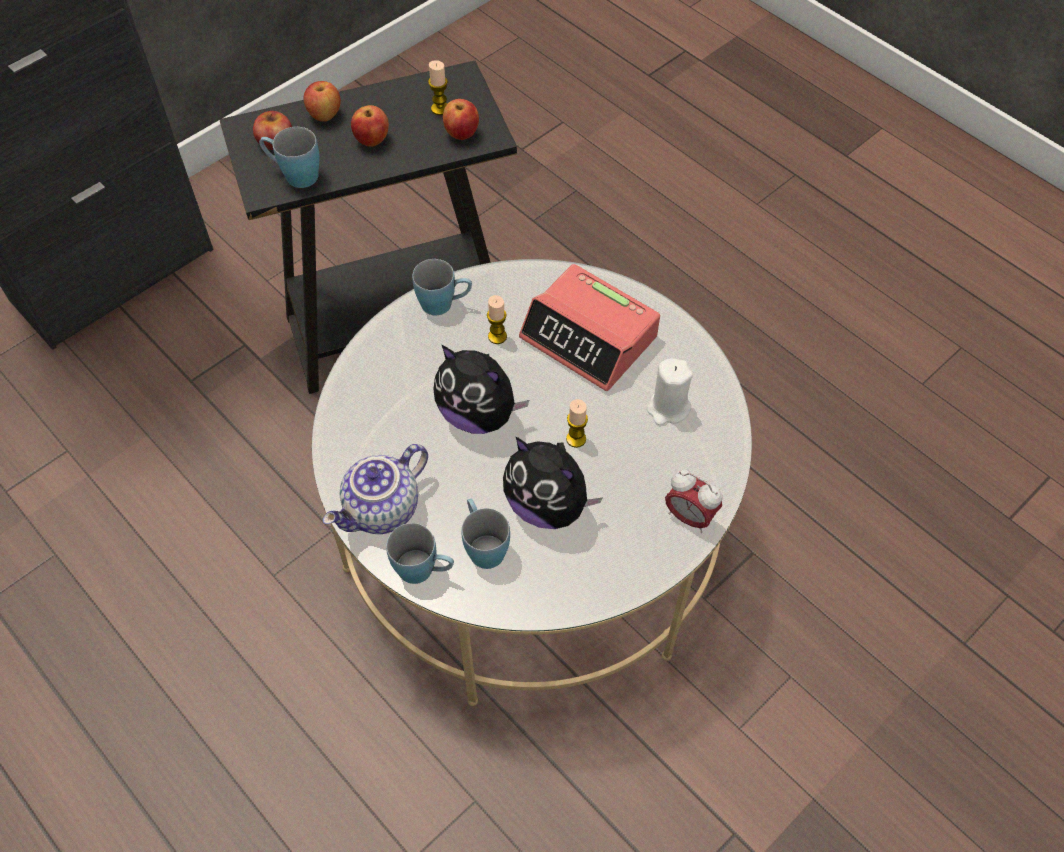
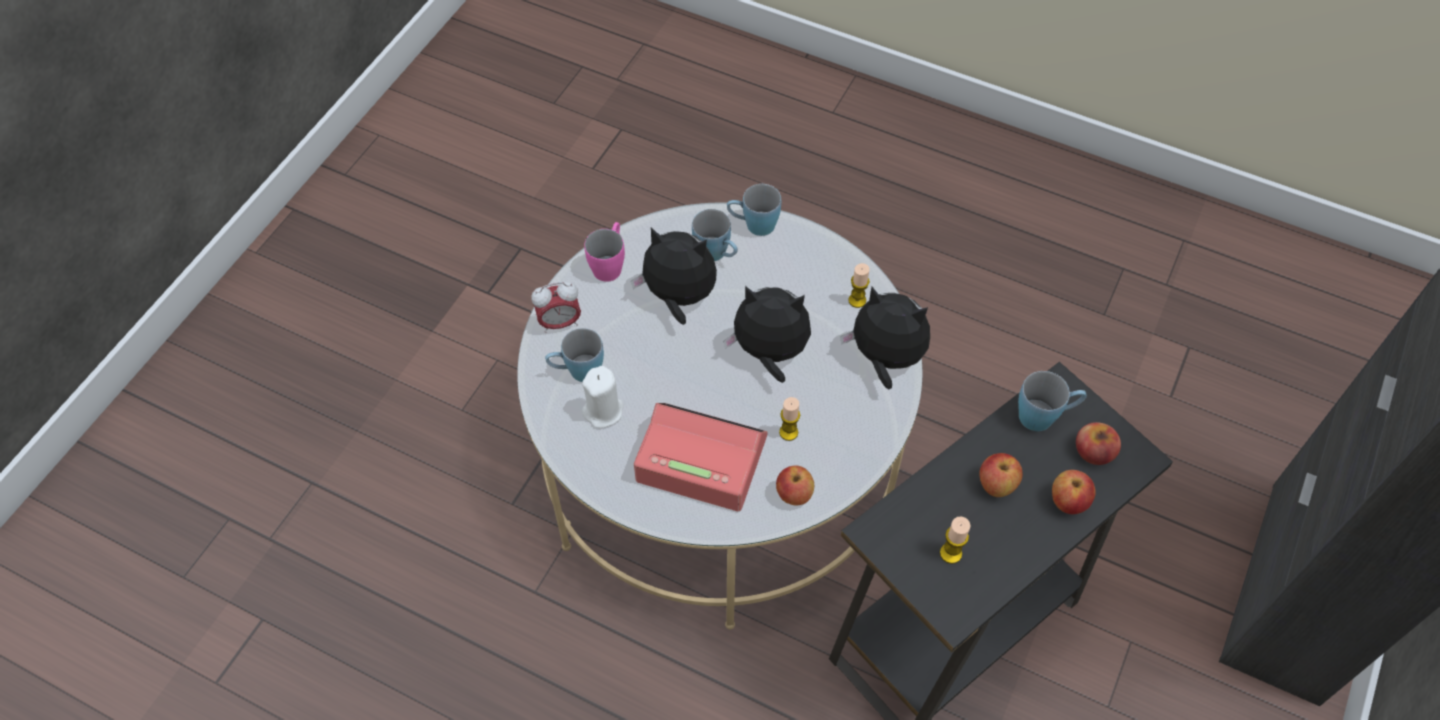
camera: 160 degrees right, 0 degrees up
teapot [323,444,428,534] -> none
blue mug [412,259,472,315] -> blue mug moved to [545,328,604,382]
apple [443,99,479,140] -> apple moved to [776,465,814,505]
candle [566,399,588,448] -> candle moved to [848,263,870,308]
alarm clock [665,469,722,533] -> alarm clock turned 150 degrees clockwise [531,282,581,333]
none -> pink mug [584,222,625,282]
none -> plush toy [840,287,930,390]

